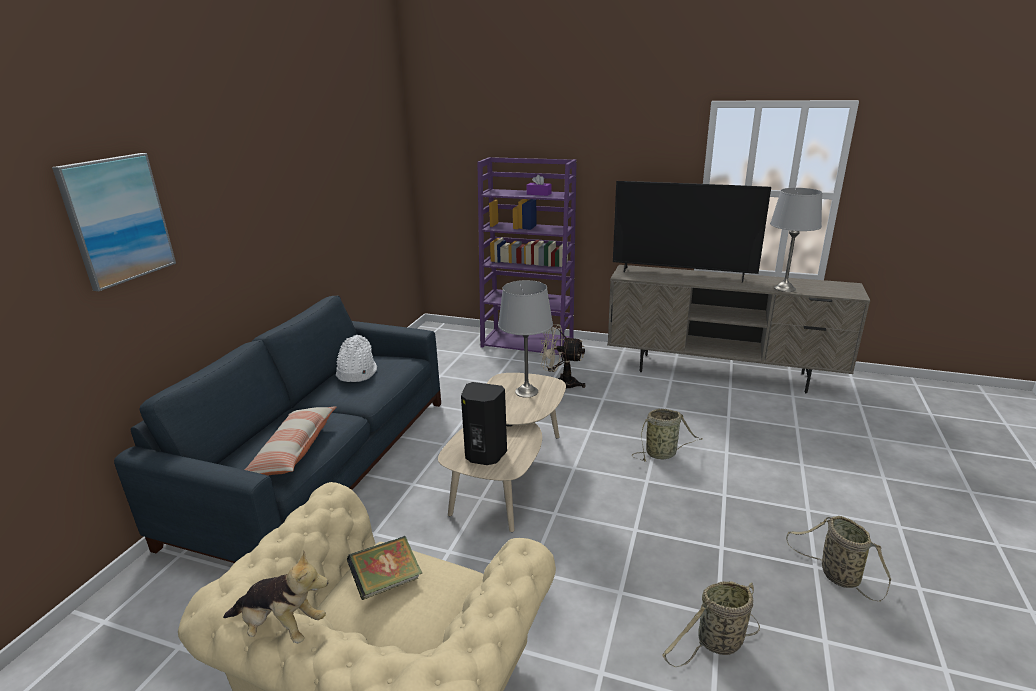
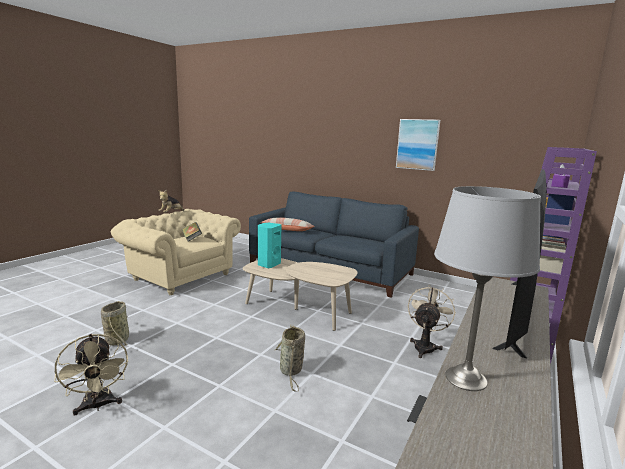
camera: 100 degrees right, 10 degrees down
picture [52,153,176,291] -> picture moved to [396,119,440,171]
white hat [336,335,377,382] -> none
black speaker [461,382,507,465] -> turquoise speaker [258,223,281,268]
grey table lamp [498,280,553,398] -> none
basket [786,516,891,602] -> beige fan [54,334,128,415]

